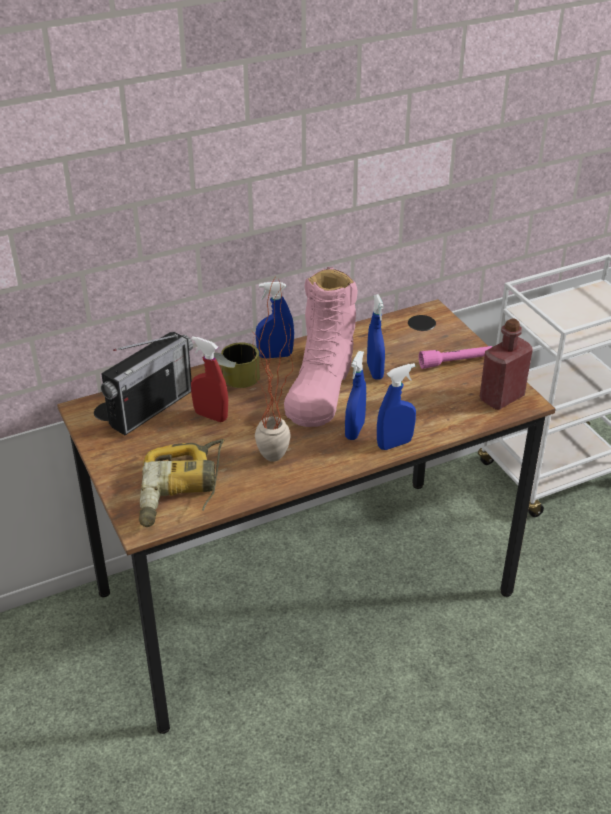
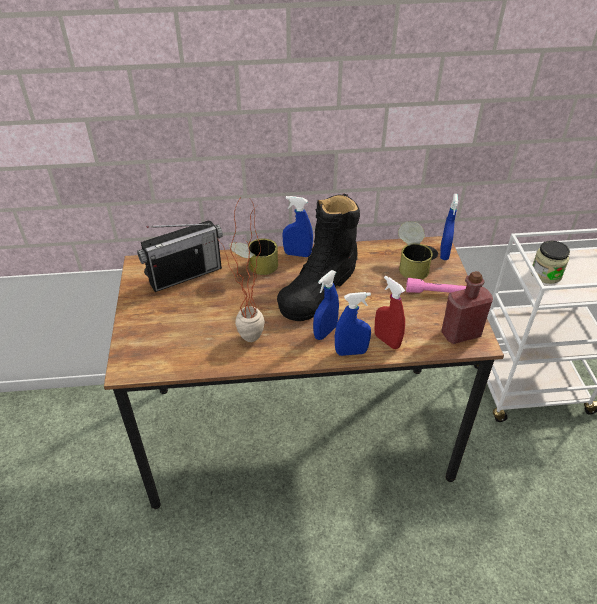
camera: 20 degrees right, 5 degrees up
power drill [139,439,224,527] -> none
red spray bottle [191,336,228,422] -> red spray bottle moved to [375,276,405,349]
pink boot [284,267,358,427] -> black boot [277,193,360,321]
blue spray bottle [367,294,385,380] -> blue spray bottle moved to [440,194,458,260]
none -> can [398,221,433,280]
none -> jar [531,241,570,284]

